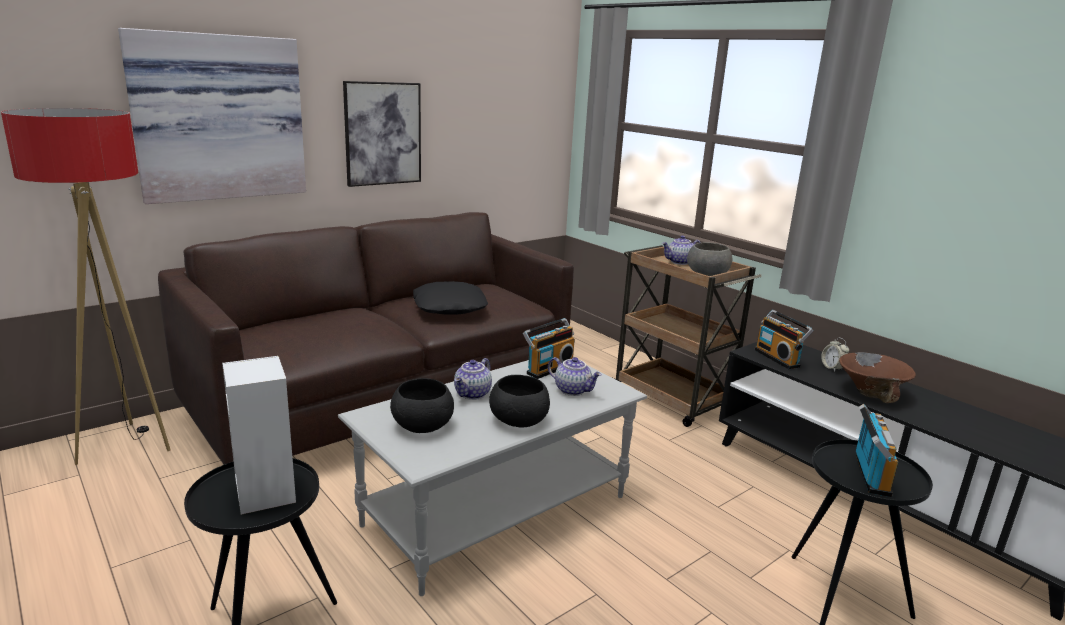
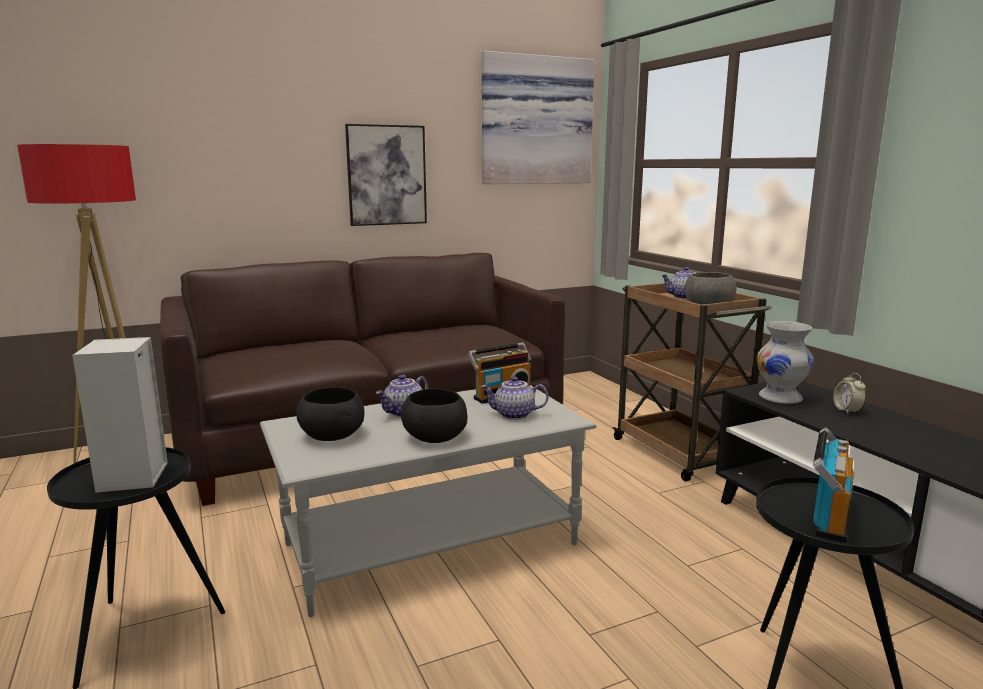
camera: 15 degrees right, 5 degrees down
picture [118,28,306,204] -> picture moved to [482,51,595,184]
black pillow [413,281,488,315] -> none
teapot [548,357,602,396] -> teapot turned 135 degrees clockwise [481,376,549,420]
radio [755,310,813,369] -> white vase [756,321,814,404]
brown bowl [839,352,916,403] -> none

